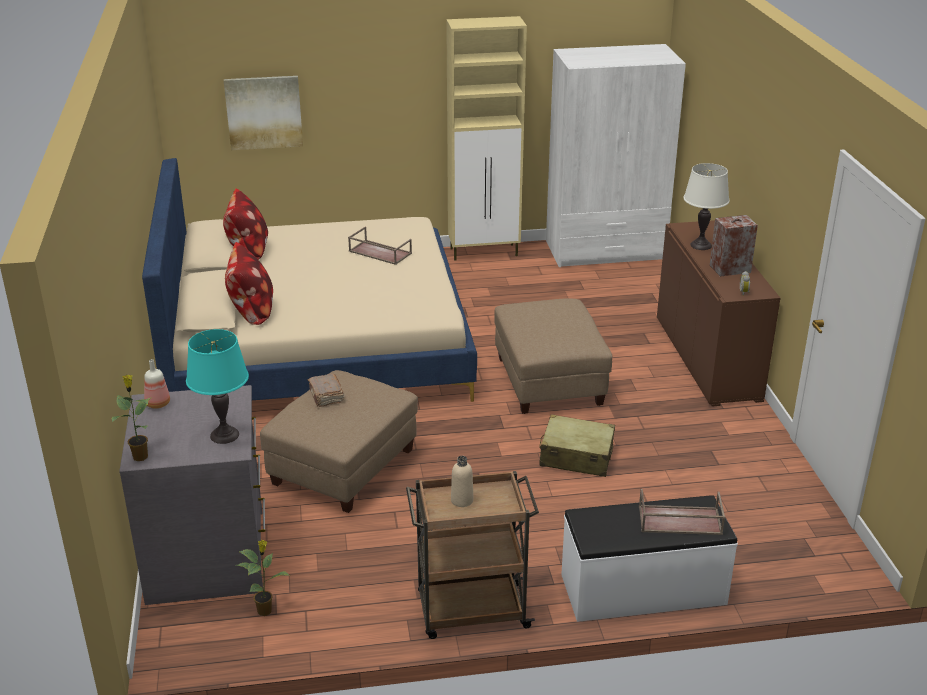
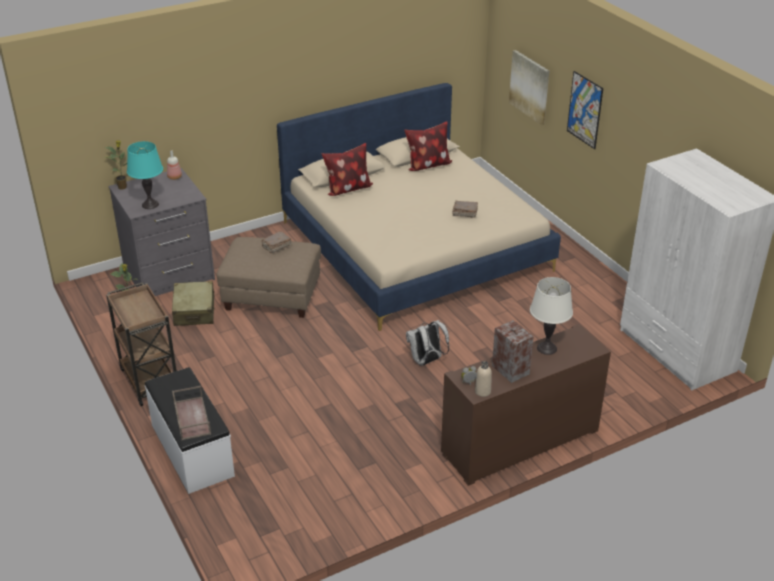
camera: 70 degrees right, 5 degrees up
brown tray [348,227,412,265] -> brown book [452,201,478,218]
beige cabinet [446,16,527,260] -> none
beige bottle [451,456,473,507] -> beige bottle moved to [475,361,492,397]
beige ottoman [494,298,612,414] -> white backpack [406,320,449,366]
beige suitcase [539,414,615,477] -> beige suitcase moved to [172,281,215,326]
none -> picture [567,71,603,149]

